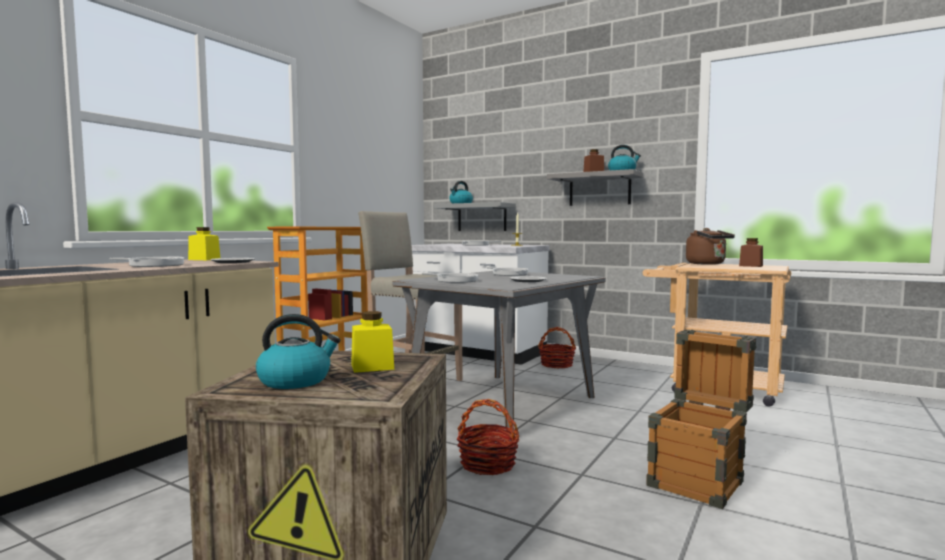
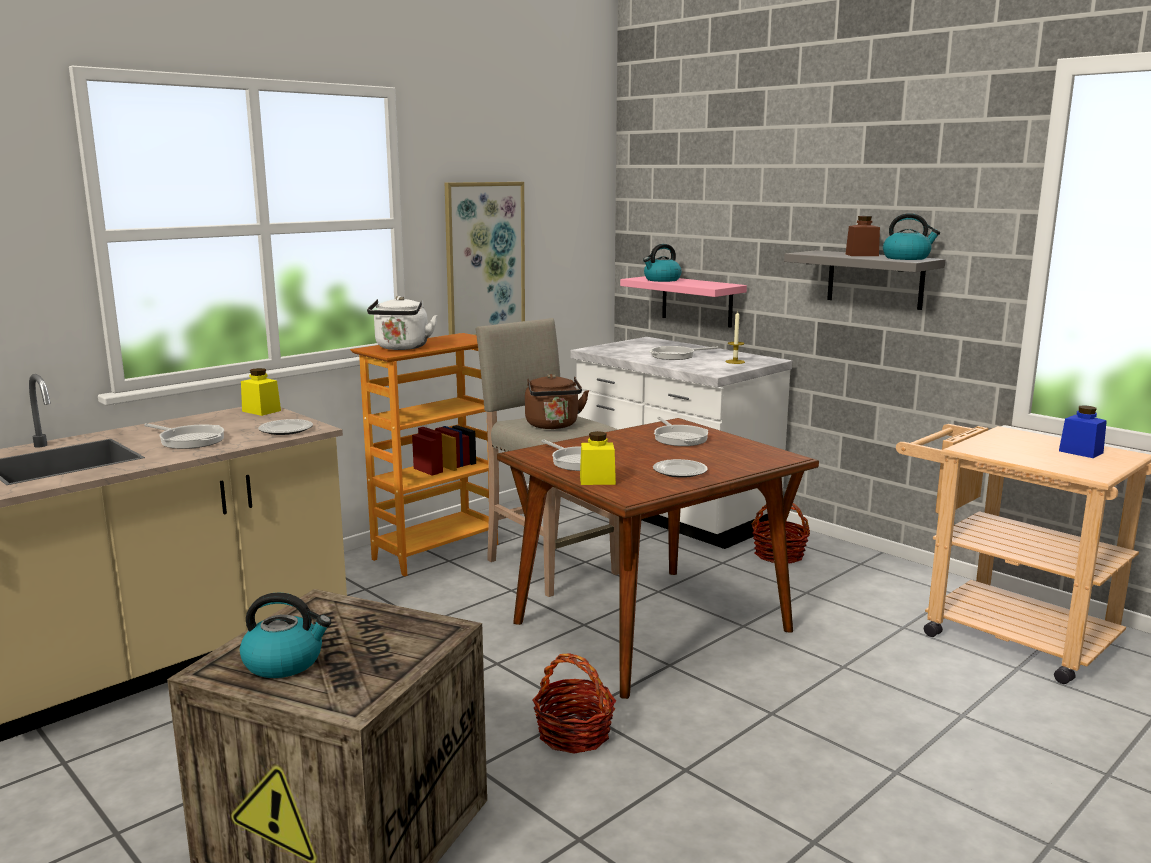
camera: 15 degrees right, 10 degrees up
yellow jar [351,311,394,373] -> yellow jar moved to [580,431,616,485]
grey dining table [393,271,606,441] -> brown dining table [497,418,819,699]
grey shelf [434,202,516,231] -> pink shelf [620,276,747,328]
crate [646,330,756,509] -> none
brown kettle [686,228,735,265] -> brown kettle moved to [525,374,589,429]
brown jar [739,238,763,267] -> blue jar [1059,405,1107,458]
none -> white kettle [367,296,438,350]
none -> picture [445,182,525,335]

